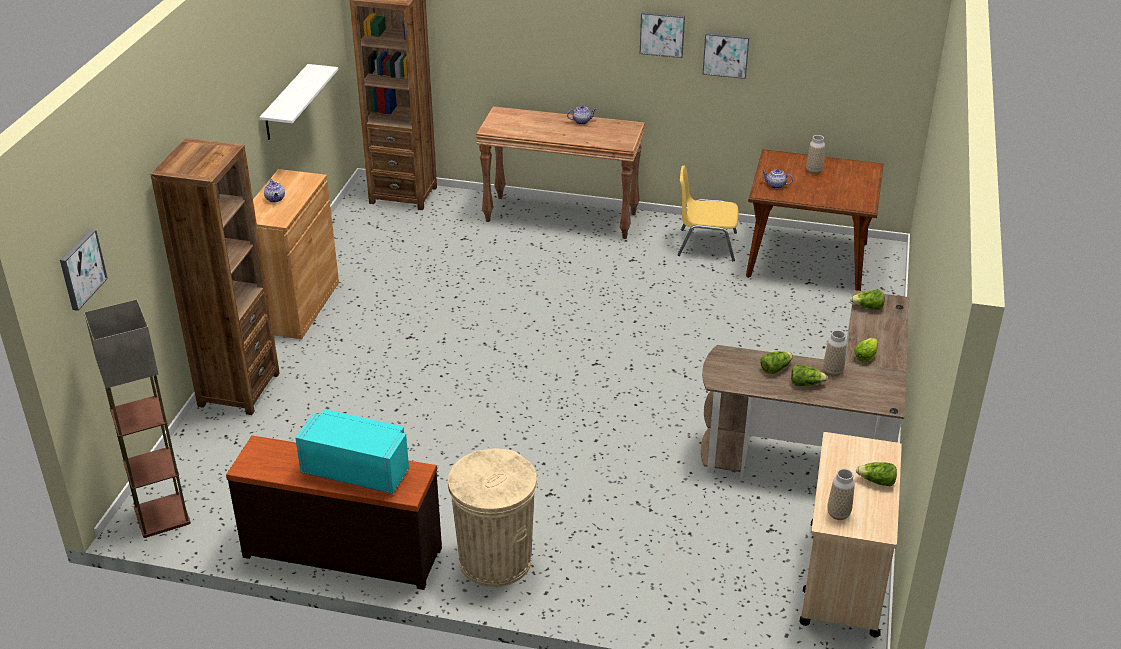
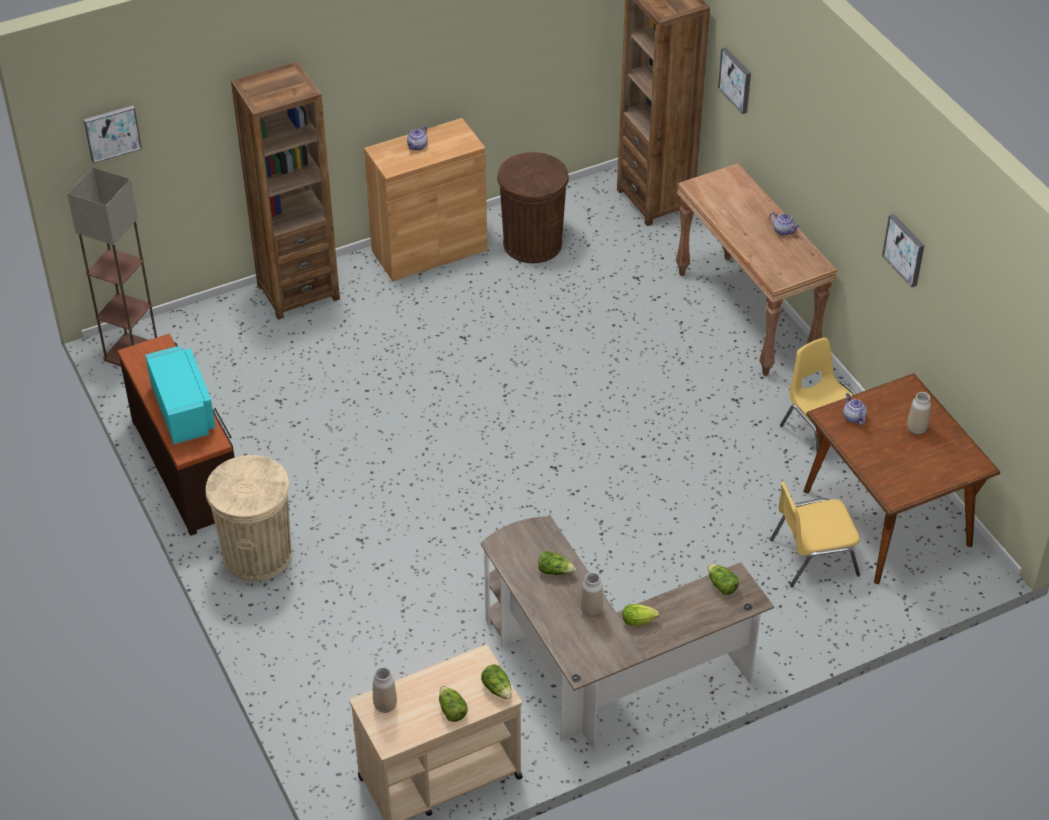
camera: 50 degrees right, 10 degrees up
white shelf [260,64,339,140] -> none
picture [640,12,685,58] -> picture moved to [718,47,751,114]
lettuce [791,365,828,386] -> lettuce moved to [481,664,512,700]
none -> brown trash can [497,152,569,263]
none -> yellow chair [770,482,860,587]

